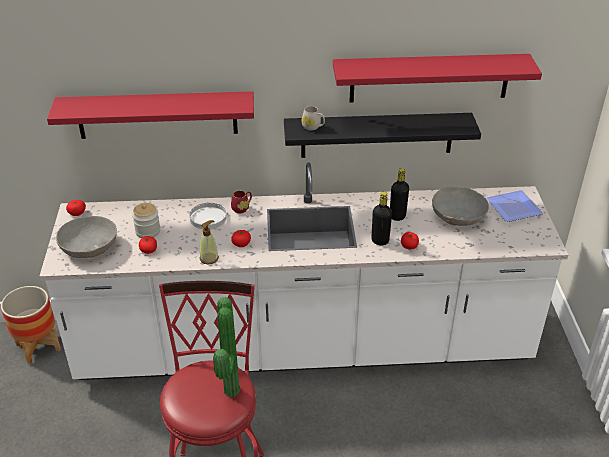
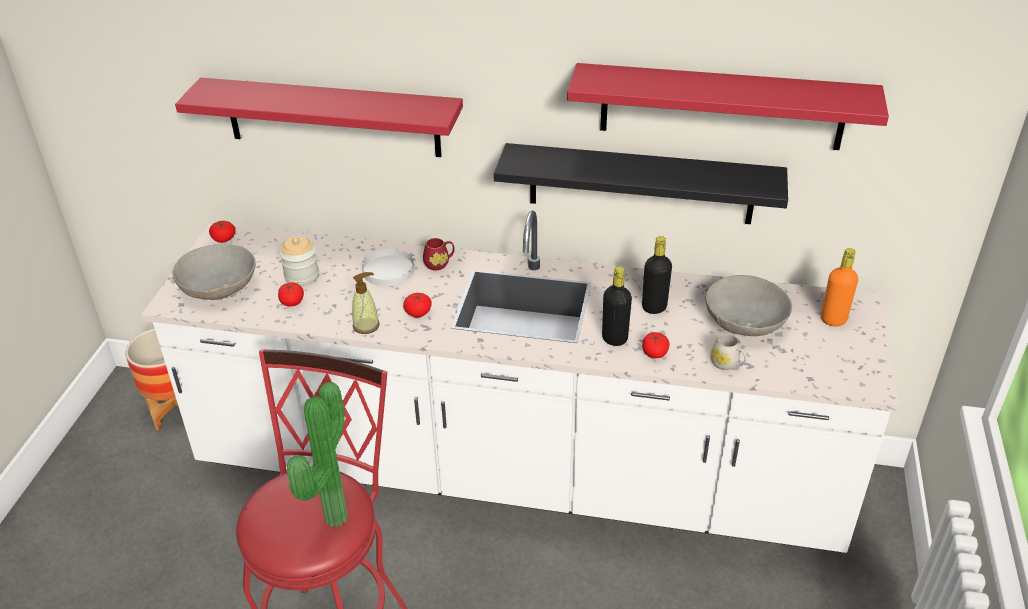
camera: 15 degrees right, 0 degrees up
white mug [302,106,325,130] -> white mug moved to [710,334,747,370]
plate [486,190,544,222] -> orange bottle [821,248,858,326]

